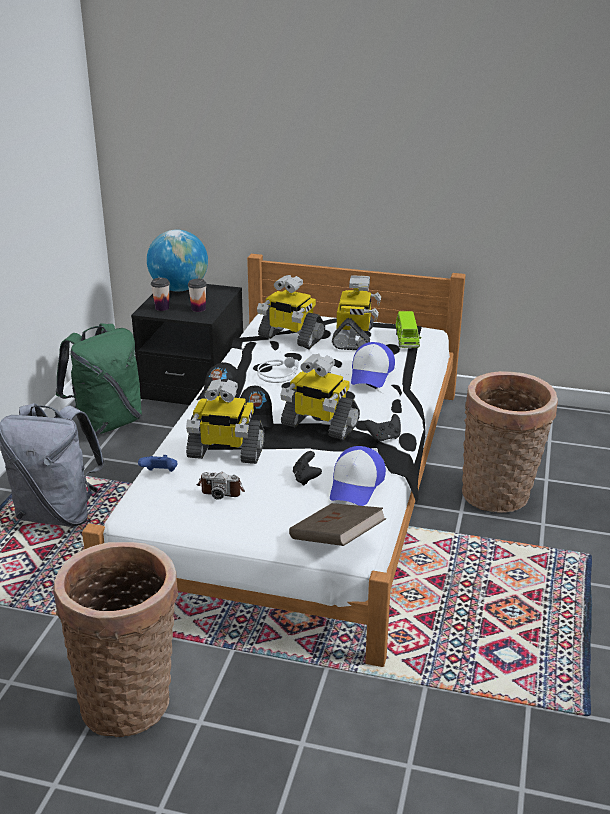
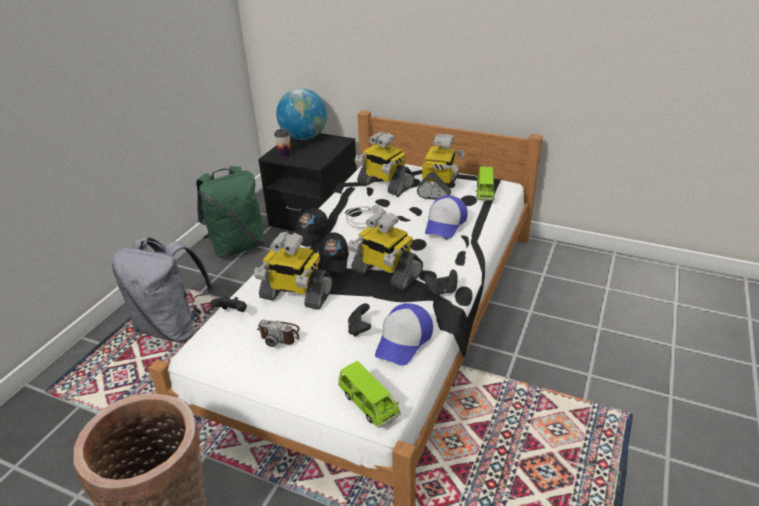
camera: 10 degrees right, 5 degrees up
blue game controller [138,455,177,472] -> black game controller [210,297,247,312]
cup [188,279,207,312] -> none
brown book [289,503,386,546] -> green toy car [338,361,401,428]
basket [462,371,558,513] -> none

